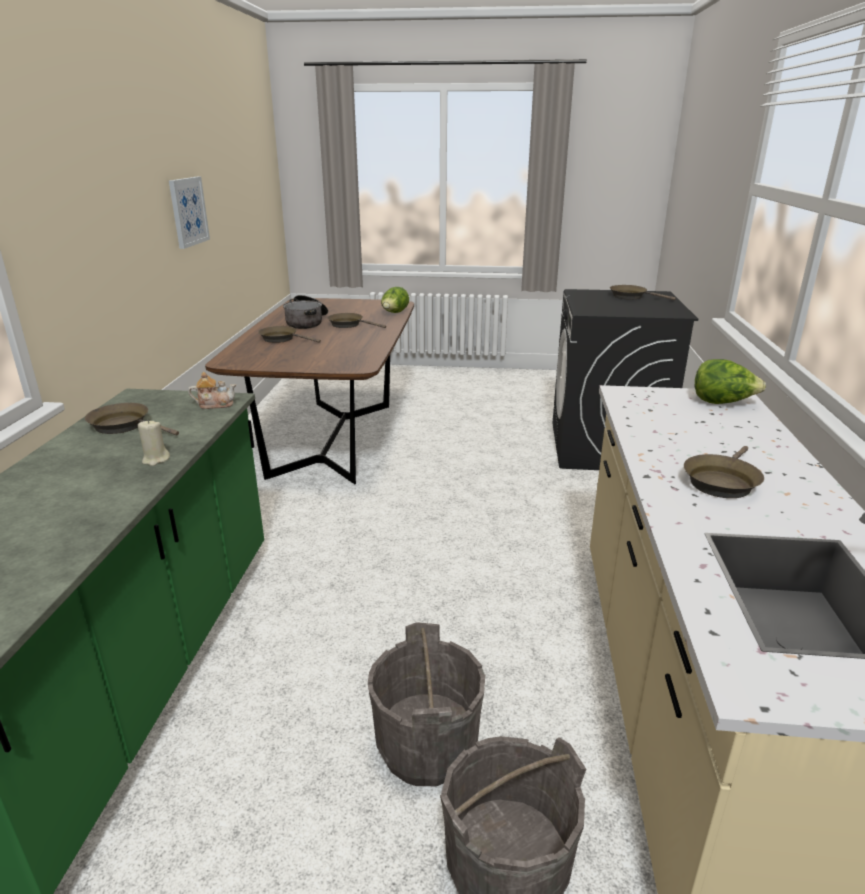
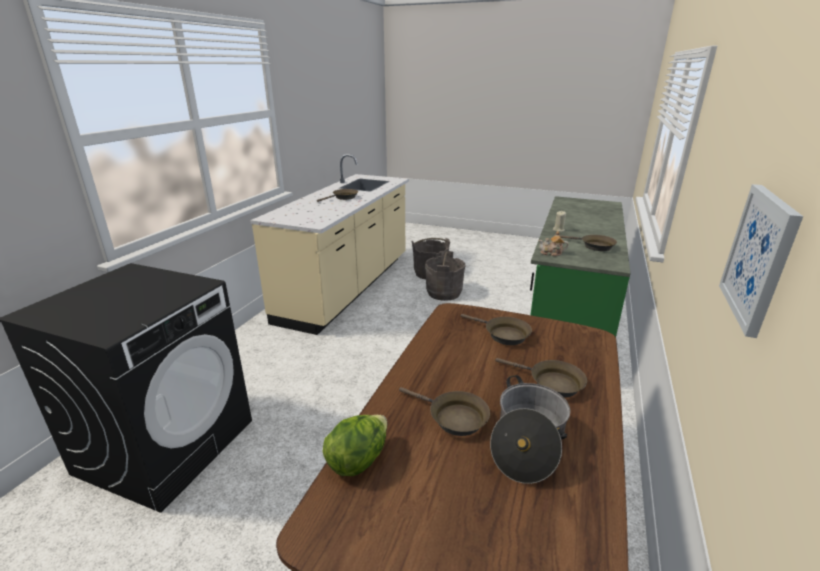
camera: 165 degrees left, 0 degrees up
brown frying pan [610,285,676,300] -> brown frying pan moved to [460,314,532,345]
lettuce [695,359,766,404] -> none

